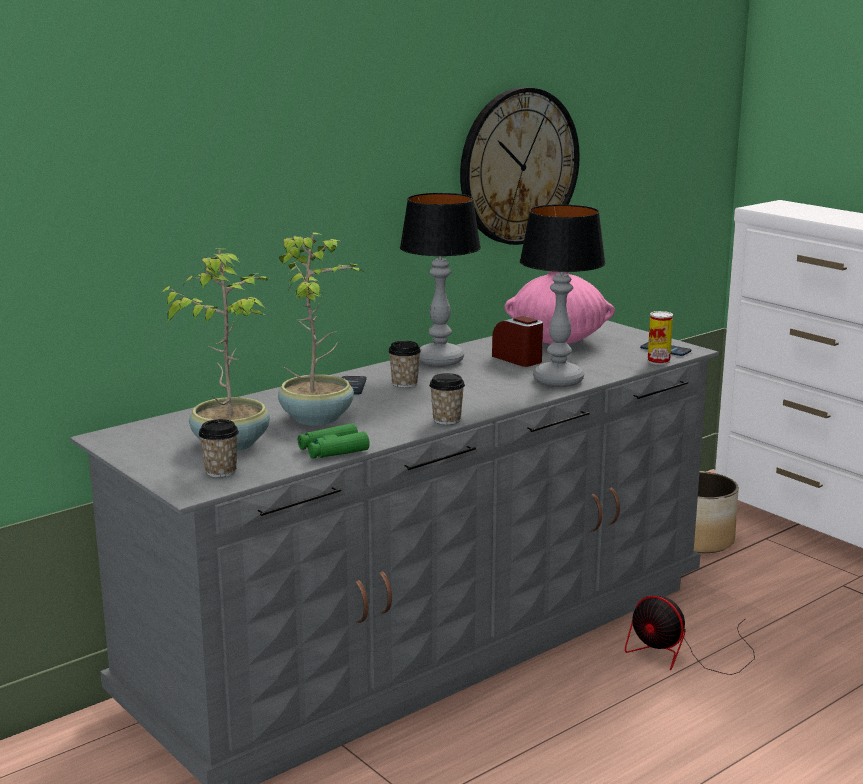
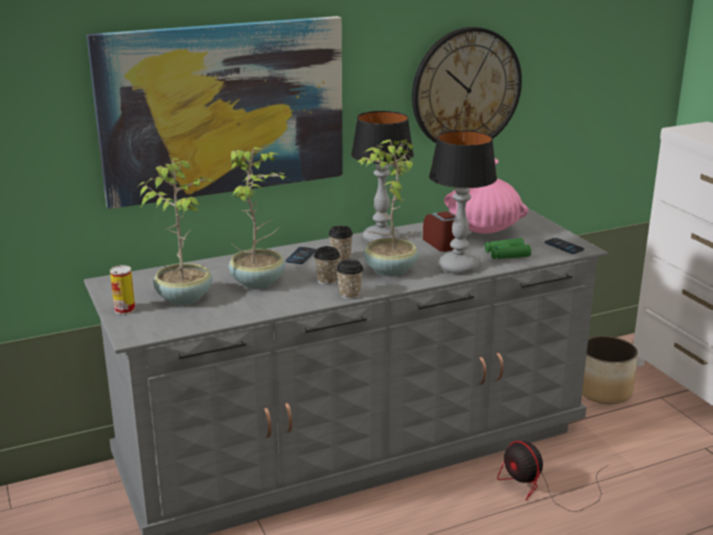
camera: 15 degrees right, 5 degrees up
cup [199,419,239,477] -> cup moved to [314,246,340,285]
green binoculars [298,423,370,459] -> green binoculars moved to [485,238,531,259]
can [647,311,673,365] -> can moved to [110,265,135,314]
none -> picture [87,16,343,209]
none -> potted plant [358,139,418,277]

